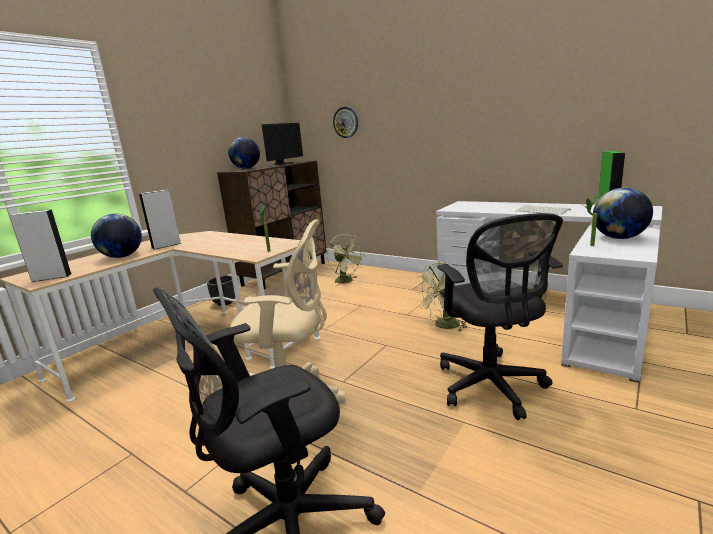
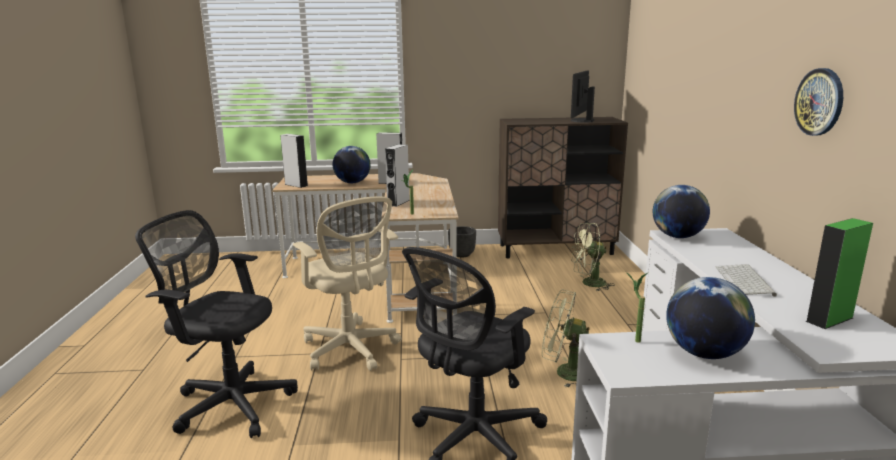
camera: 50 degrees right, 0 degrees up
globe [228,137,260,169] -> globe moved to [653,185,710,238]
monitor [262,123,303,165] -> monitor turned 120 degrees clockwise [571,70,595,123]
green fan [327,234,363,286] -> green fan turned 75 degrees clockwise [571,223,615,291]
wall clock [333,107,358,138] -> wall clock moved to [794,68,843,136]
none -> grey speaker [385,144,410,207]

